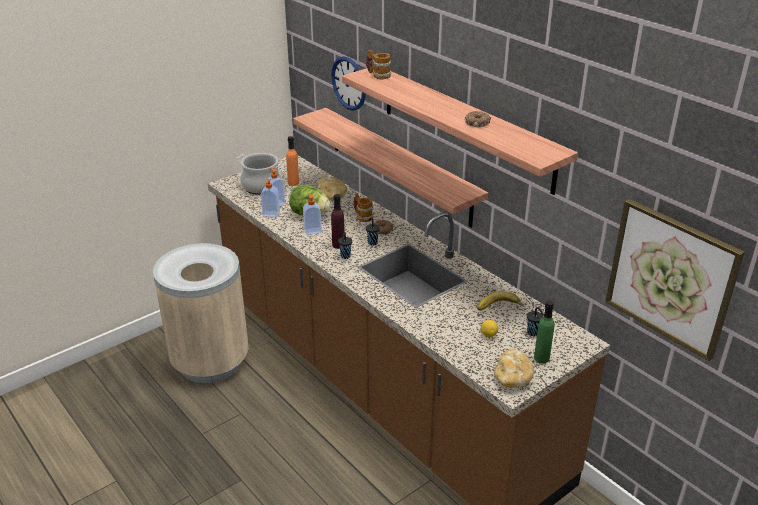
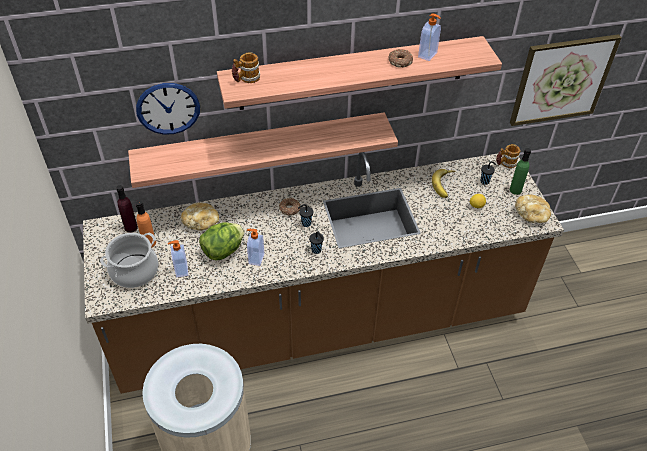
camera: 65 degrees left, 15 degrees up
soap dispenser [261,179,280,217] -> soap dispenser moved to [418,13,441,61]
purple bottle [331,194,345,249] -> purple bottle moved to [116,185,138,233]
mug [353,193,374,222] -> mug moved to [496,144,520,168]

